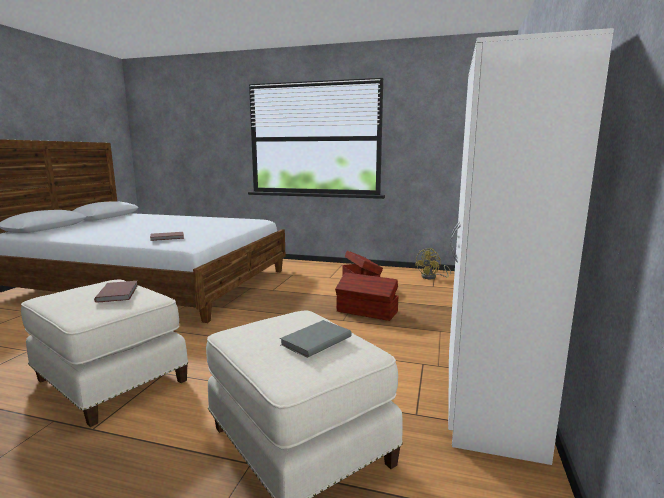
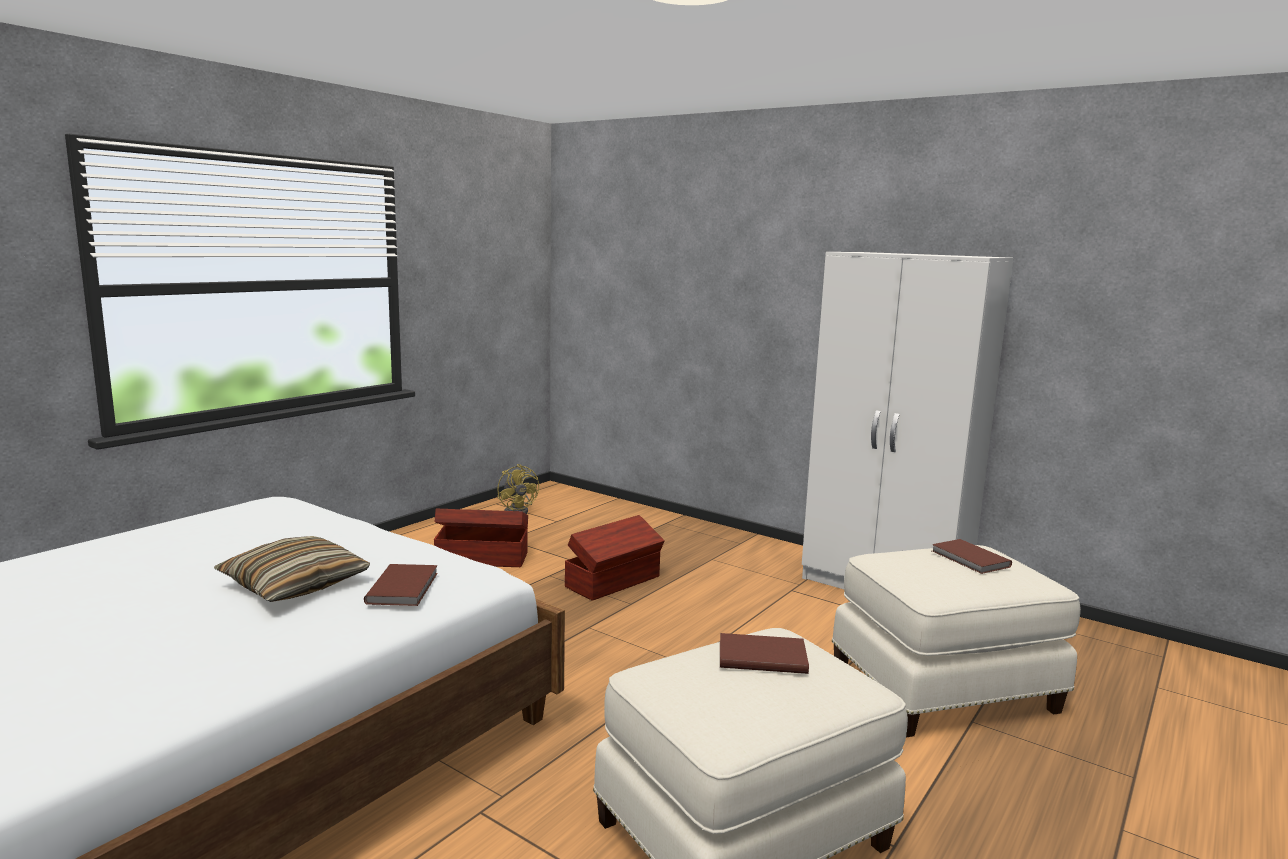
camera: 70 degrees left, 0 degrees up
grey book [280,320,352,358] -> brown book [932,539,1012,574]
none -> pillow [214,536,370,602]

